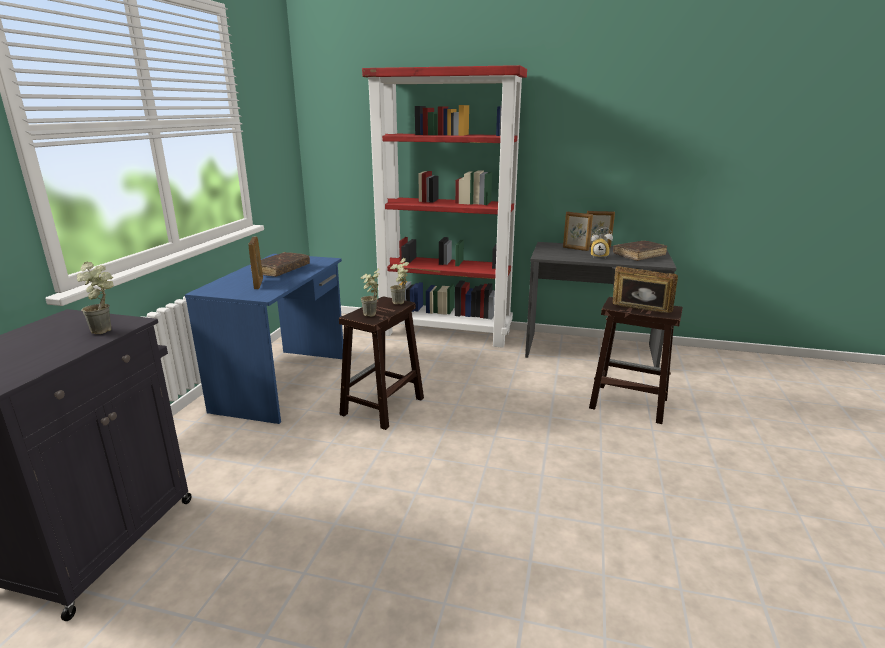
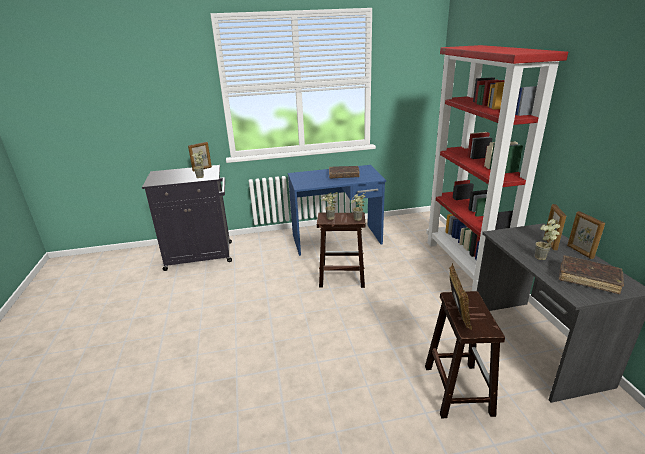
camera: 65 degrees right, 5 degrees up
picture frame [248,237,263,289] -> picture frame moved to [188,142,212,172]
alarm clock [591,227,613,258] -> potted plant [535,219,560,260]

